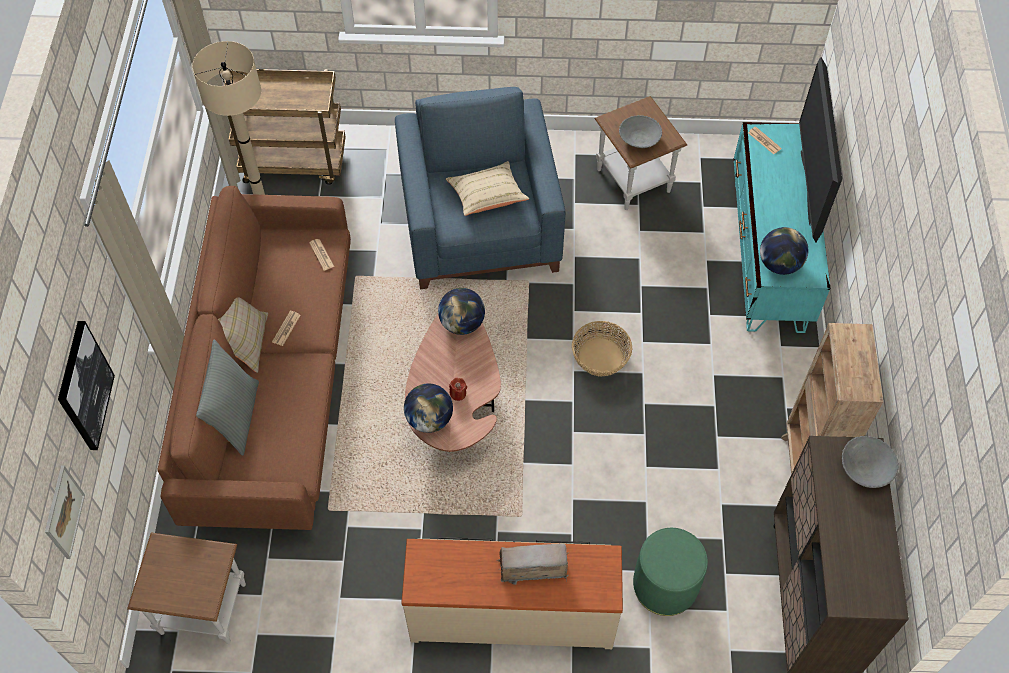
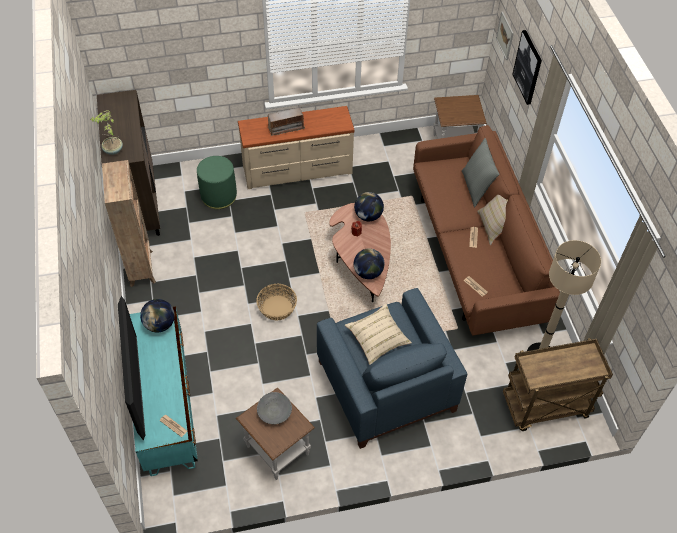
camera: 165 degrees right, 5 degrees down
grey bowl [842,436,899,488] -> potted plant [90,110,123,155]

